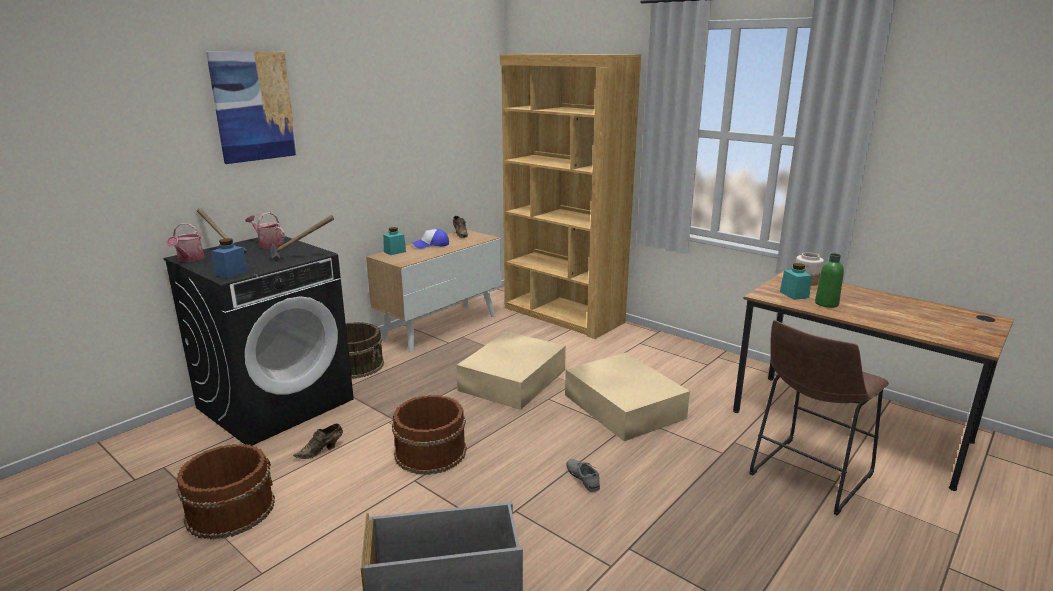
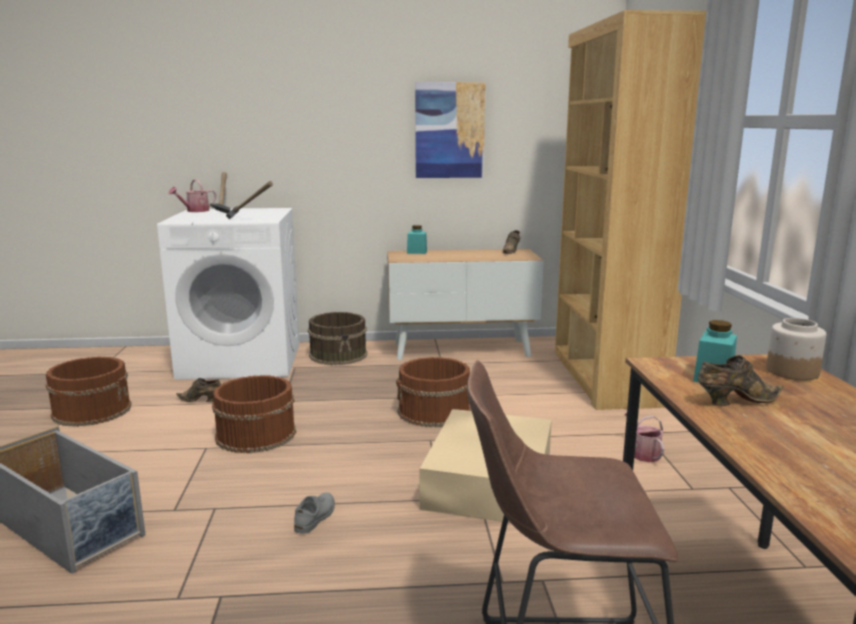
camera: 45 degrees right, 5 degrees down
black washing machine [164,236,354,446] -> white washing machine [157,208,300,380]
picture [206,52,297,164] -> picture moved to [415,82,486,178]
blue jar [212,238,248,278] -> none
watering can [246,212,285,249] -> watering can moved to [625,413,664,462]
cap [413,229,449,249] -> none
beige storage box [457,332,566,410] -> brown bucket [396,357,471,428]
green bottle [815,253,844,308] -> brown shoe [697,355,784,406]

